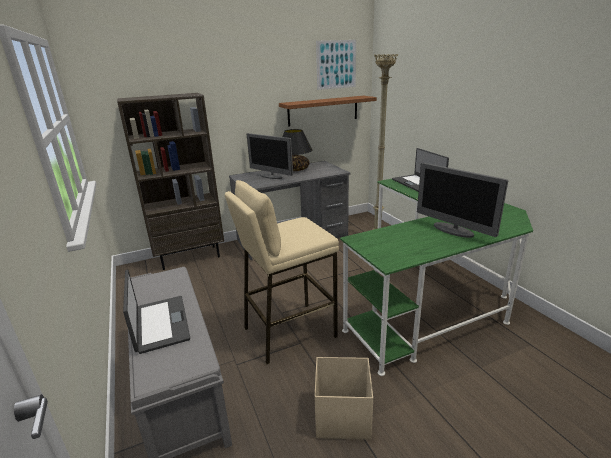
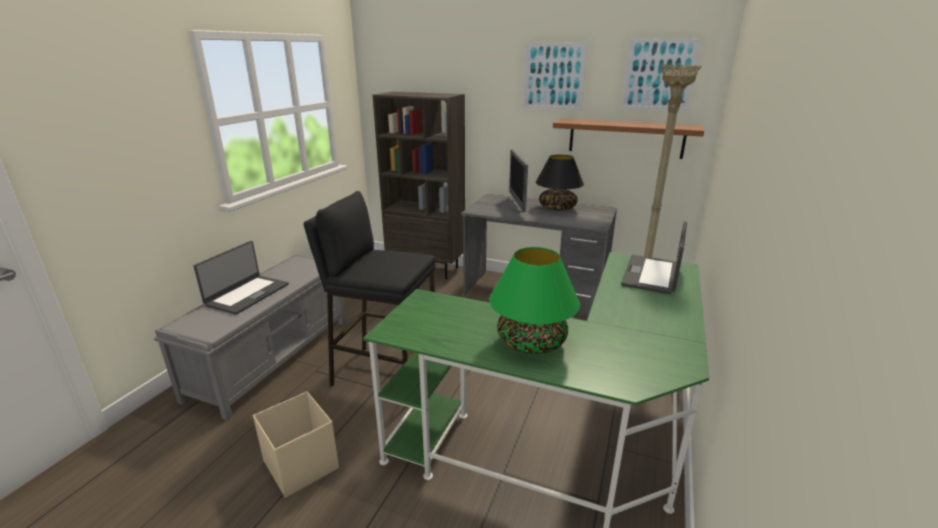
camera: 45 degrees right, 0 degrees up
beige stool [225,180,339,364] -> black stool [304,191,436,386]
monitor [417,163,508,238] -> green table lamp [489,247,580,354]
none -> picture [523,43,588,110]

